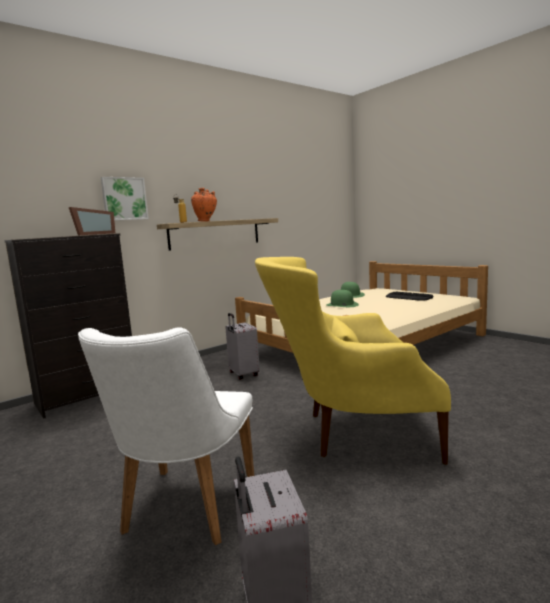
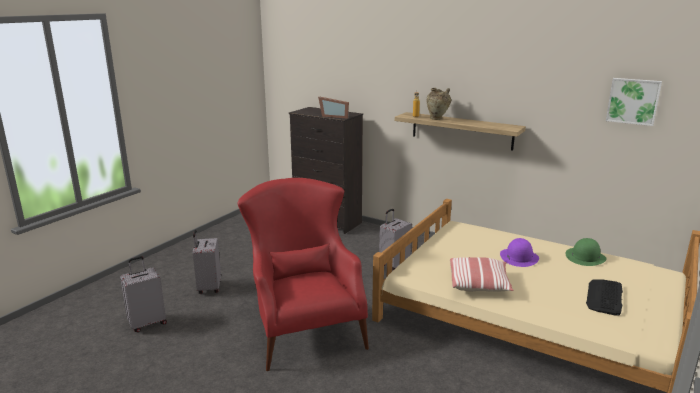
camera: 70 degrees right, 10 degrees up
white chair [78,327,254,546] -> grey suitcase [193,230,221,294]
picture [101,177,149,221] -> picture moved to [606,78,662,126]
orange vase [191,188,217,221] -> beige vase [427,88,451,120]
yellow armchair [255,257,451,465] -> red armchair [238,178,369,371]
green hat [326,290,359,307] -> purple hat [500,238,539,267]
none -> pillow [450,257,514,292]

